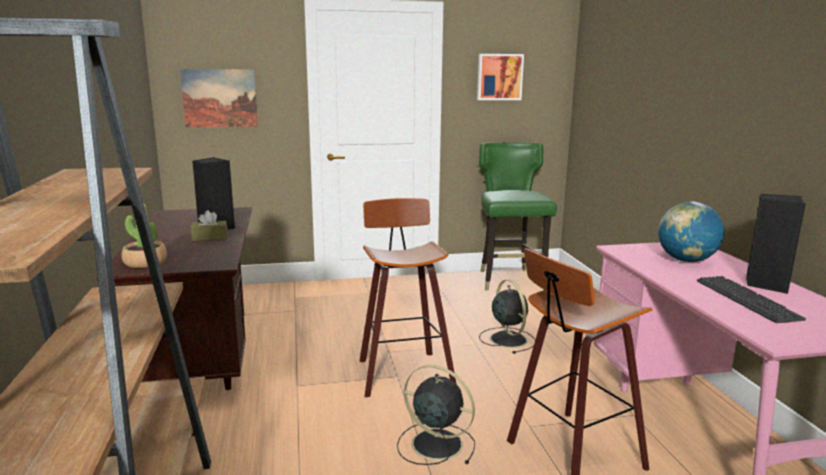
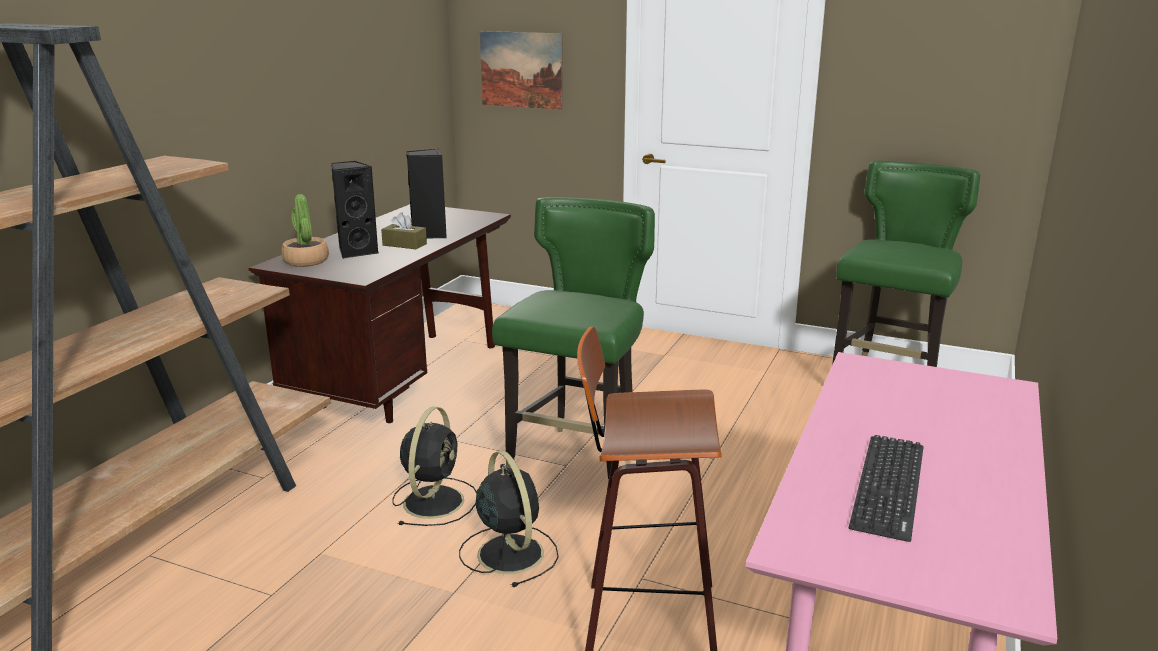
camera: 35 degrees right, 5 degrees up
stool [360,198,456,397] -> green chair [492,197,655,479]
picture [477,54,524,100] -> none
black fan [479,279,535,354] -> black fan moved to [392,407,477,526]
globe [658,201,724,262] -> none
black speaker [746,194,806,294] -> black speaker moved to [331,161,379,258]

